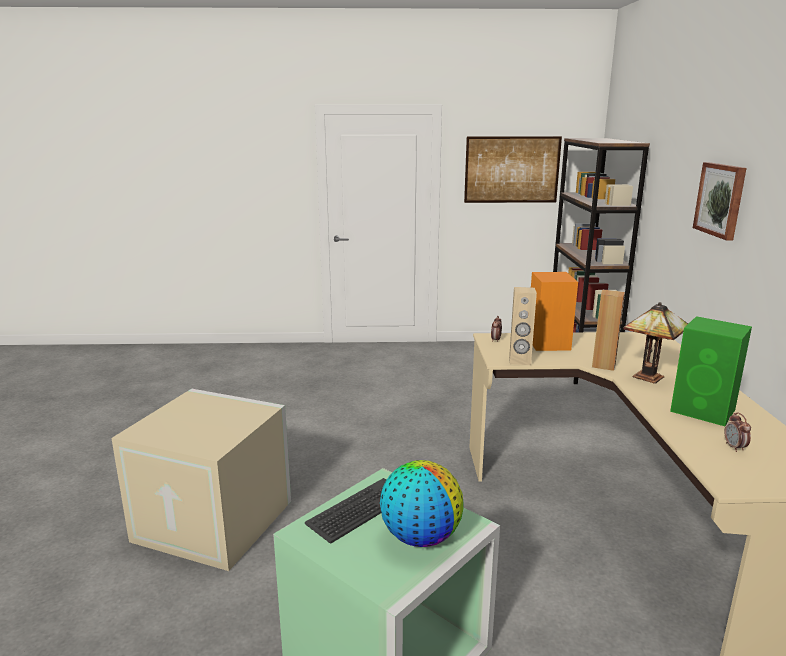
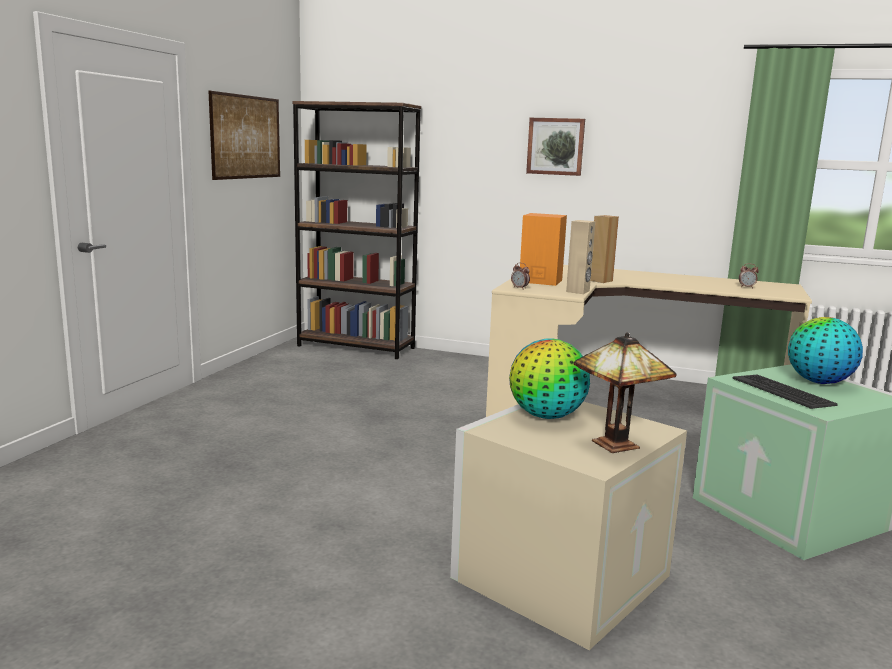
camera: 70 degrees left, 5 degrees down
table lamp [623,302,688,383] -> table lamp moved to [574,332,677,453]
green speaker [670,316,752,426] -> none
none -> globe [509,338,590,419]

